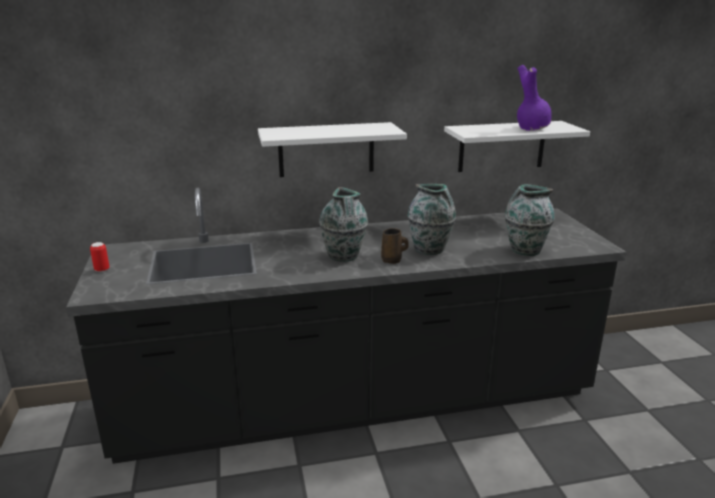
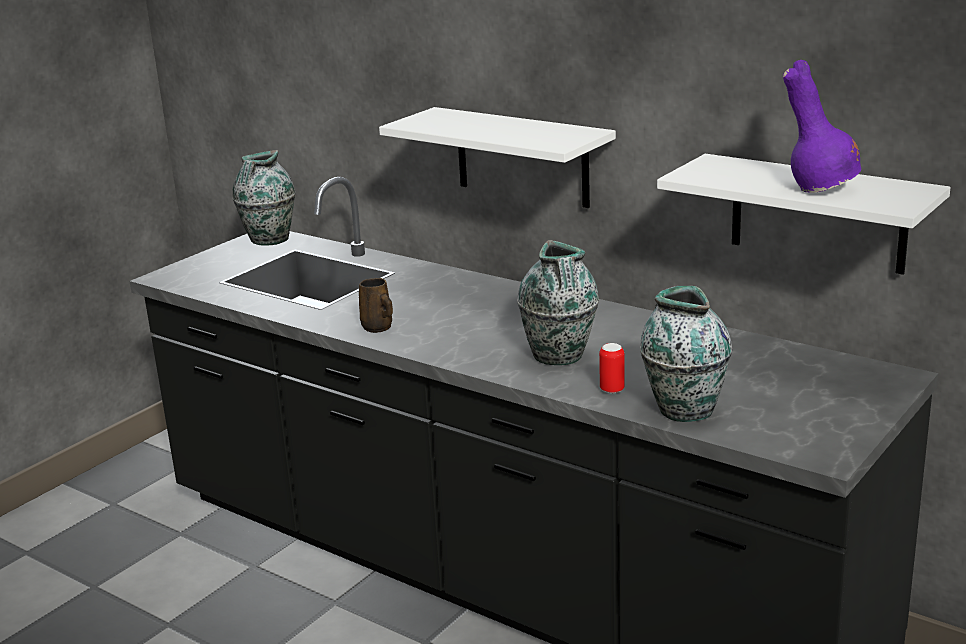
camera: 50 degrees right, 0 degrees up
can [90,242,110,272] -> can moved to [599,343,625,394]
vase [319,187,368,262] -> vase moved to [233,150,295,246]
brown mug [381,228,408,264] -> brown mug moved to [359,278,393,333]

